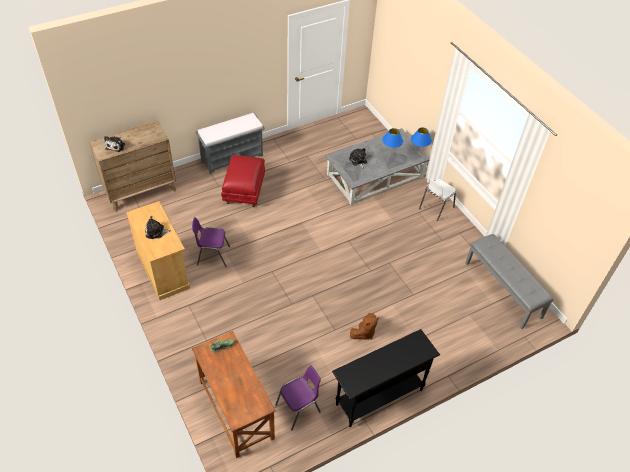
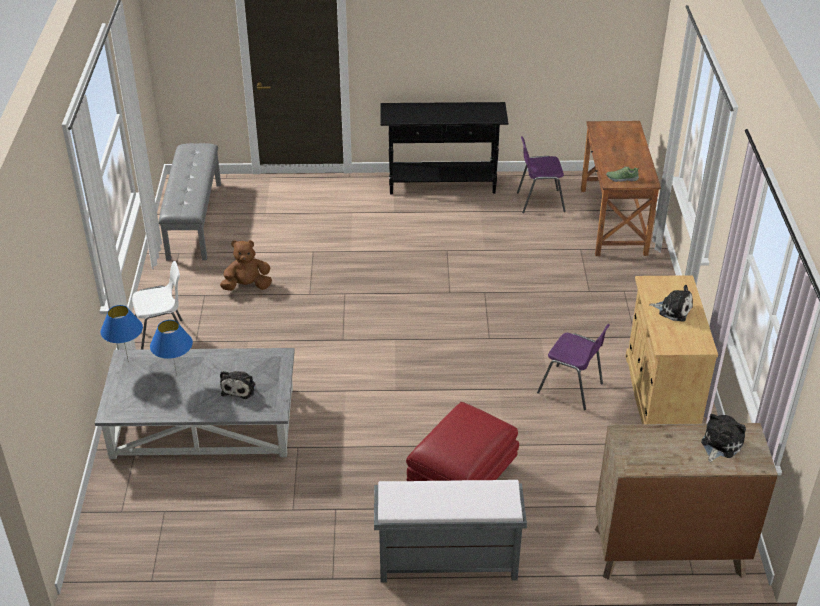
camera: 150 degrees left, 10 degrees down
brown plush toy [350,313,379,340] -> brown plush toy moved to [220,240,272,291]

